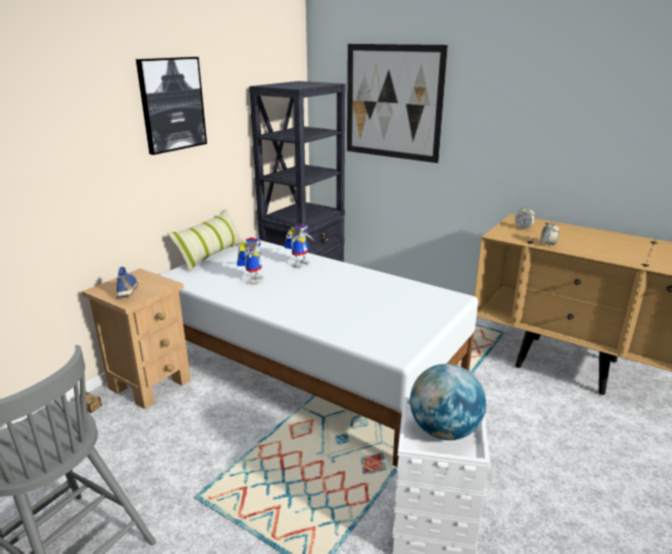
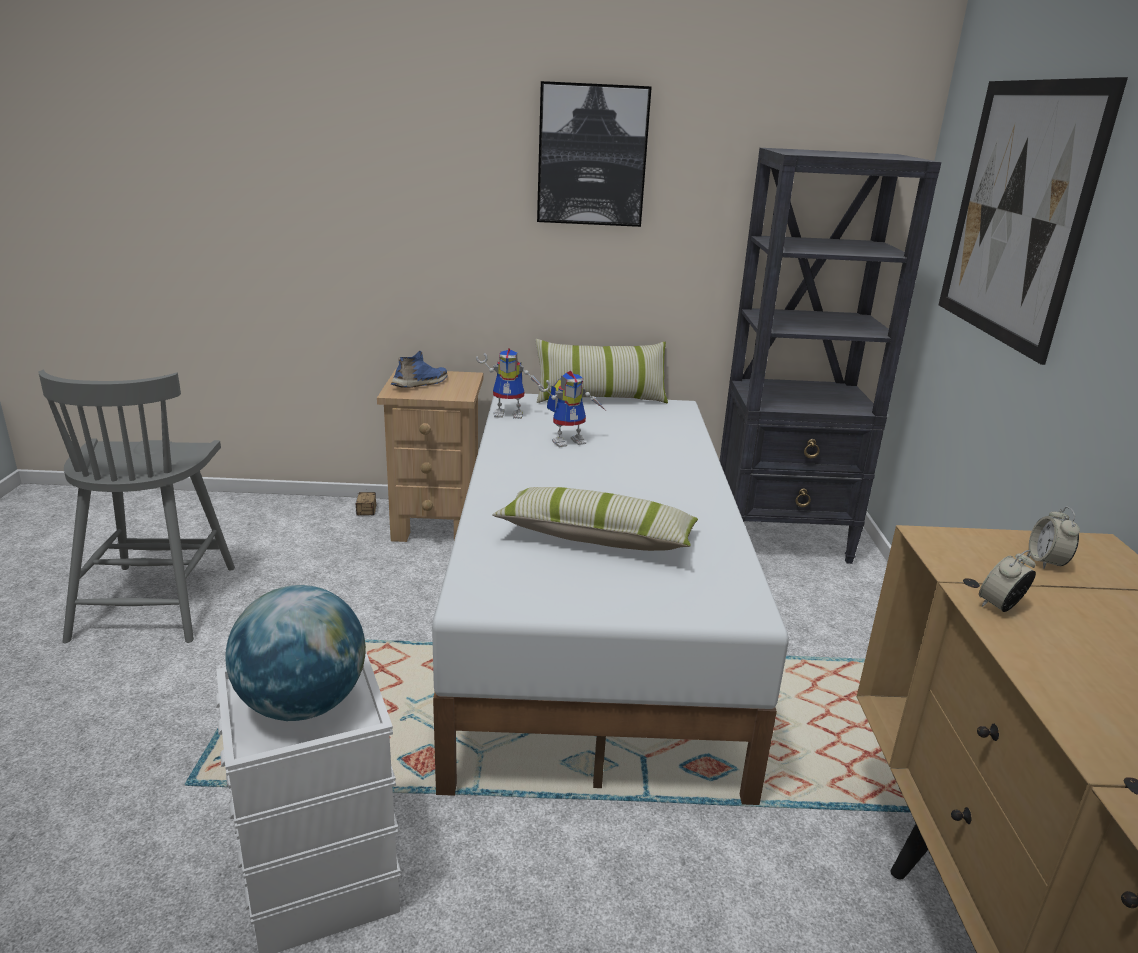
camera: 55 degrees right, 0 degrees up
toy robot [284,223,315,268] -> toy robot moved to [476,349,544,419]
none -> pillow [492,487,698,551]

